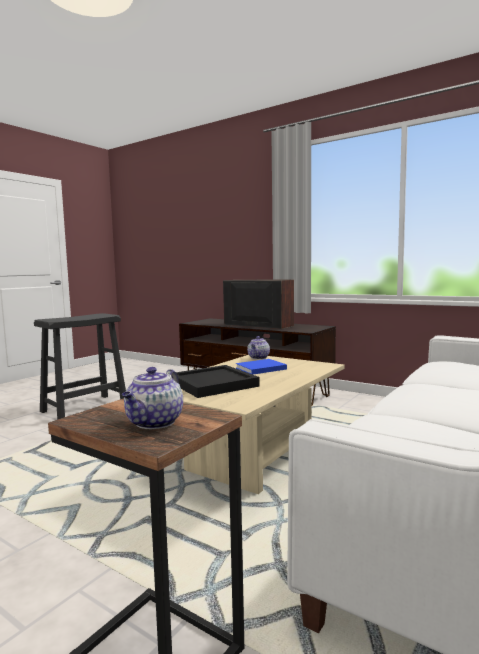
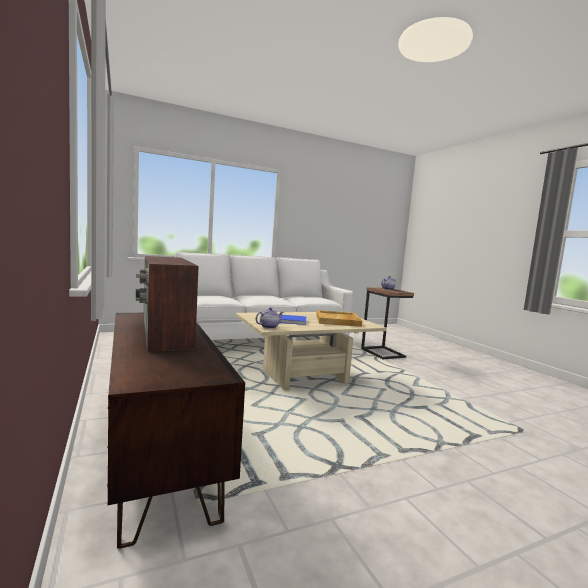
camera: 150 degrees left, 0 degrees up
black stool [34,313,126,420] -> none
black tray [171,365,260,398] -> beige tray [316,310,362,327]

